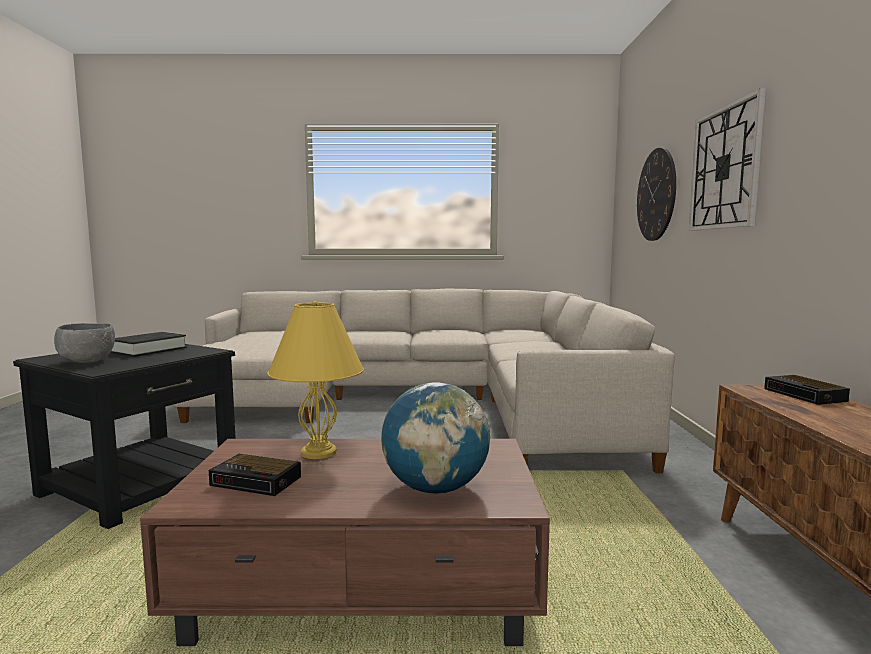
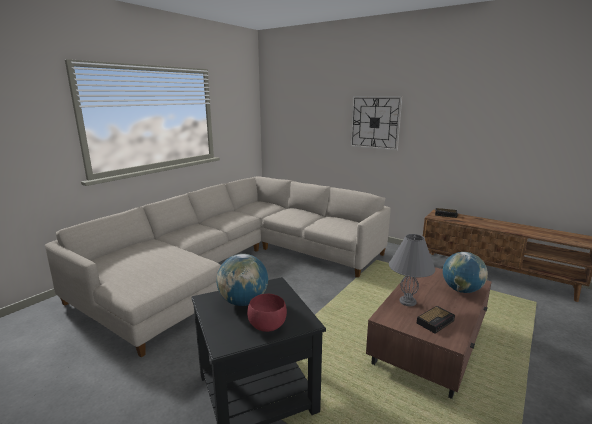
camera: 55 degrees left, 10 degrees up
grey bowl [54,323,115,363] -> red bowl [247,294,287,332]
black book [110,332,187,357] -> globe [216,254,268,306]
yellow table lamp [267,301,364,459] -> grey table lamp [389,234,435,306]
wall clock [637,148,676,241] -> none

